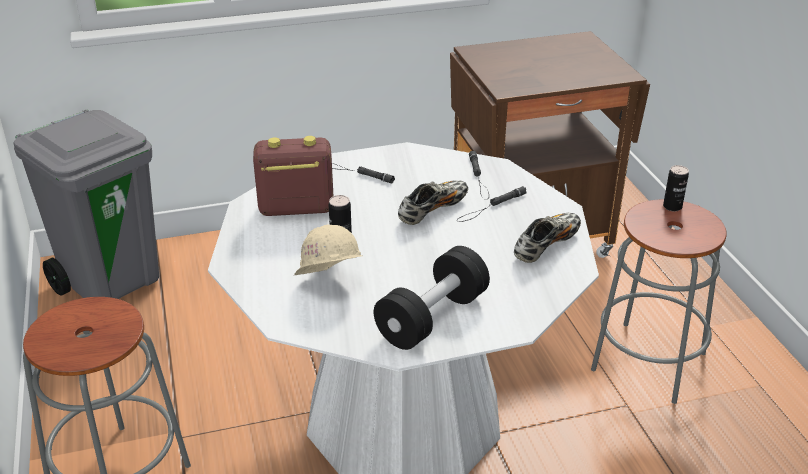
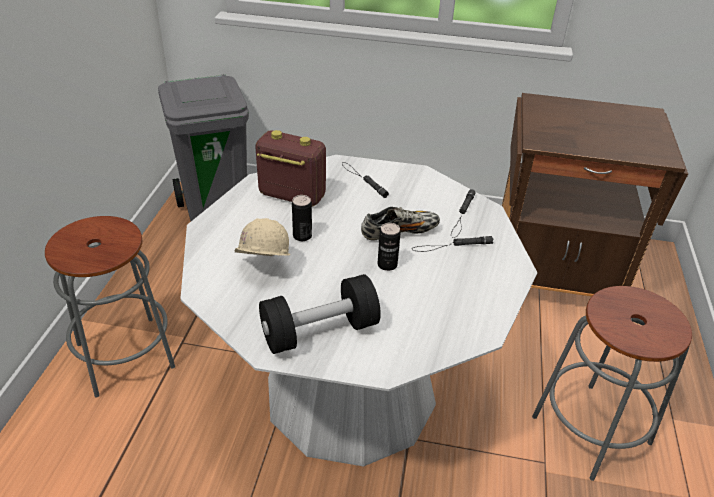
camera: 25 degrees right, 5 degrees up
shoe [514,213,581,263] -> none
can [663,165,689,211] -> can moved to [378,223,401,271]

